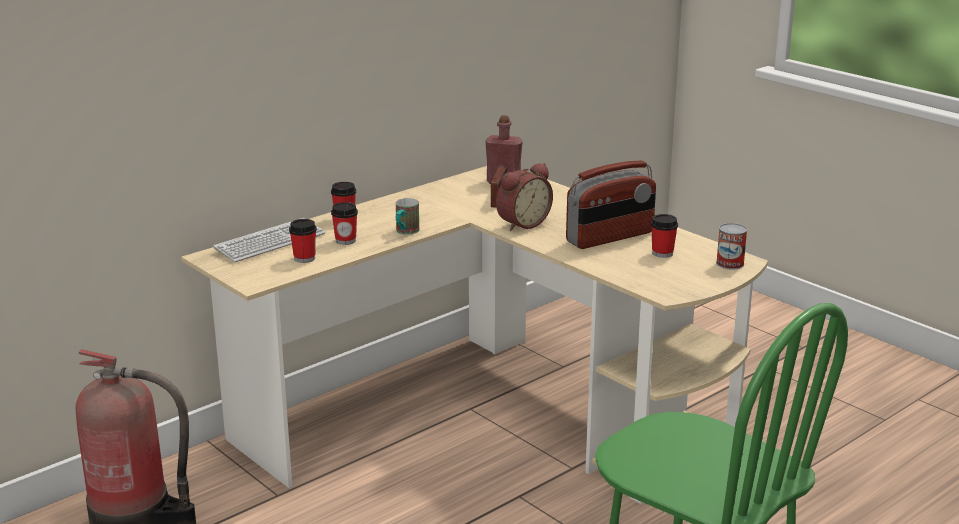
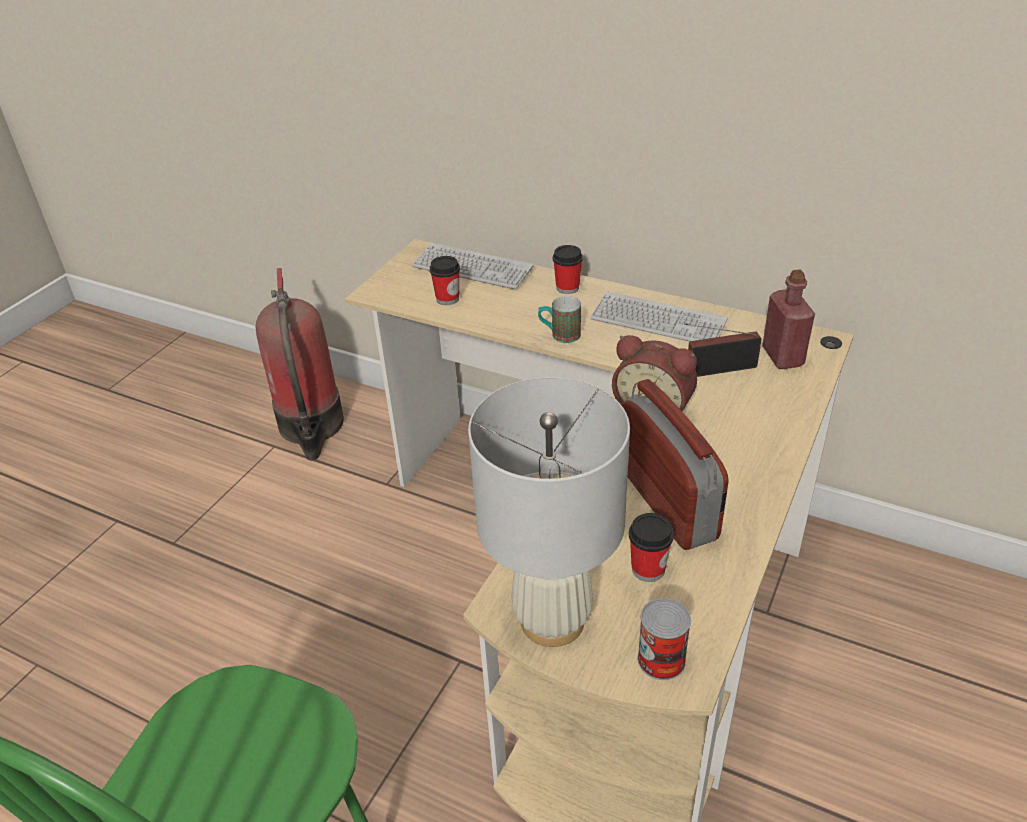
camera: 70 degrees right, 15 degrees up
cup [331,202,358,245] -> none
radio [566,160,656,249] -> radio turned 150 degrees counterclockwise [621,379,729,550]
none -> white table lamp [468,377,630,647]
none -> keyboard [590,291,728,342]

